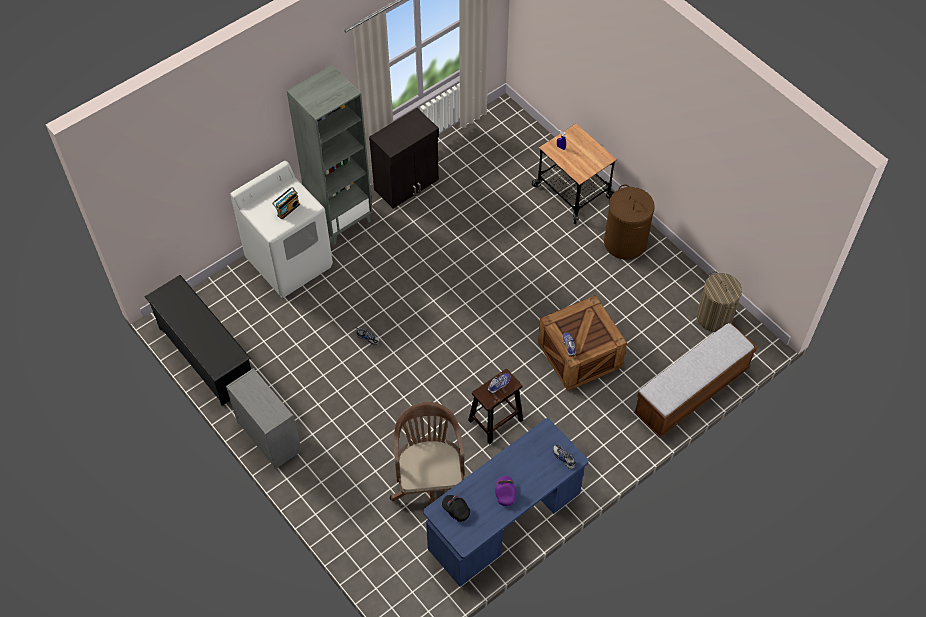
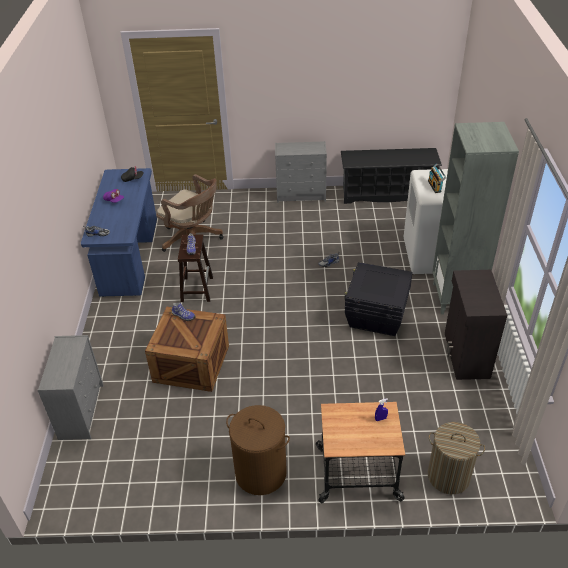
camera: 130 degrees right, 15 degrees down
bench [634,323,757,438] -> grey dresser [37,335,104,440]
laundry basket [697,271,742,332] -> laundry basket moved to [428,422,485,495]
none -> black storage box [344,262,413,336]

